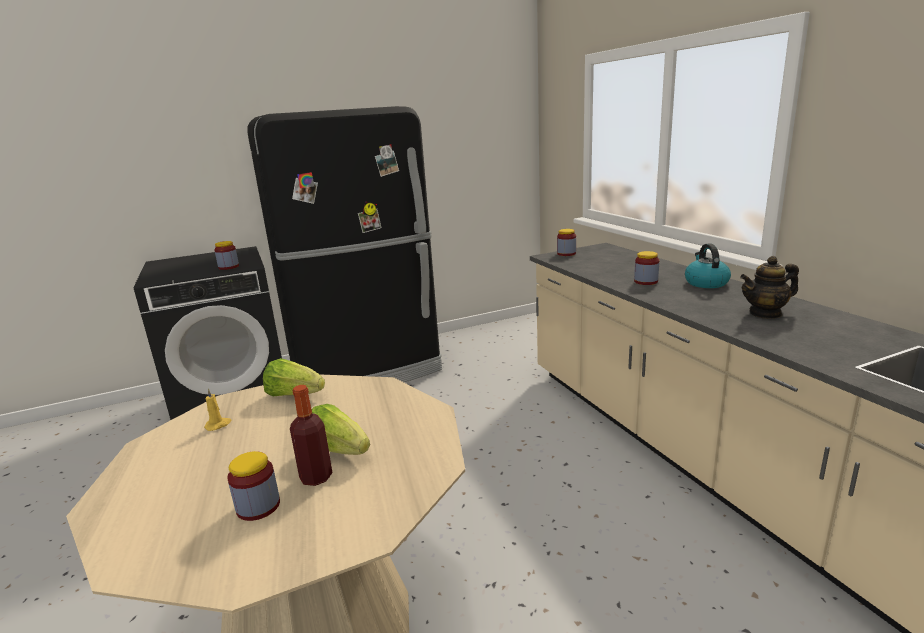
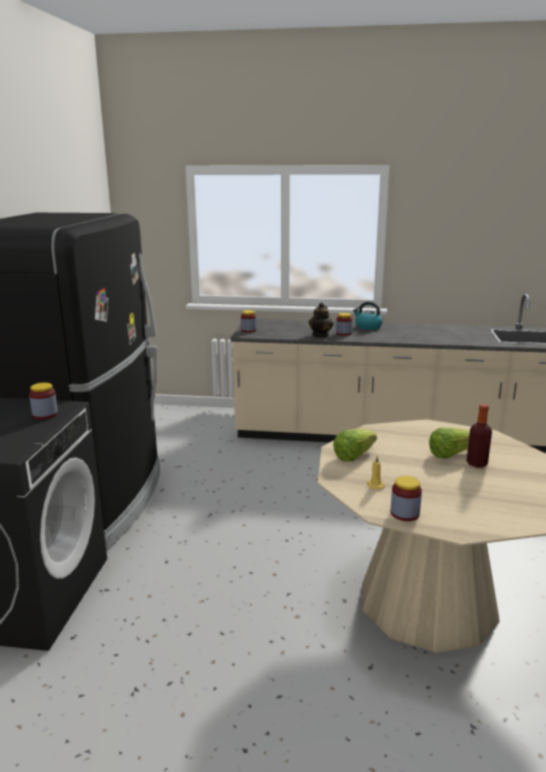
camera: 60 degrees left, 0 degrees up
jar [227,451,280,521] -> jar moved to [390,476,422,521]
teapot [740,256,799,319] -> teapot moved to [309,302,333,338]

